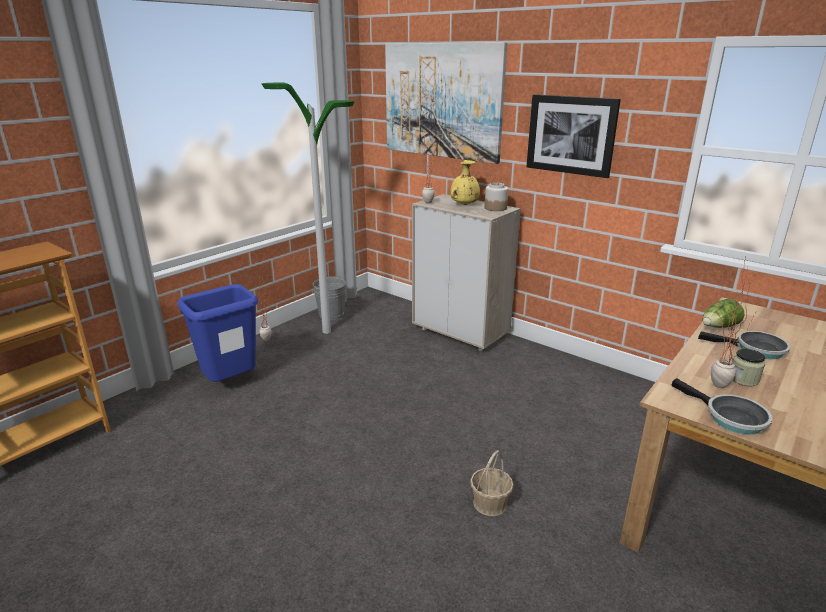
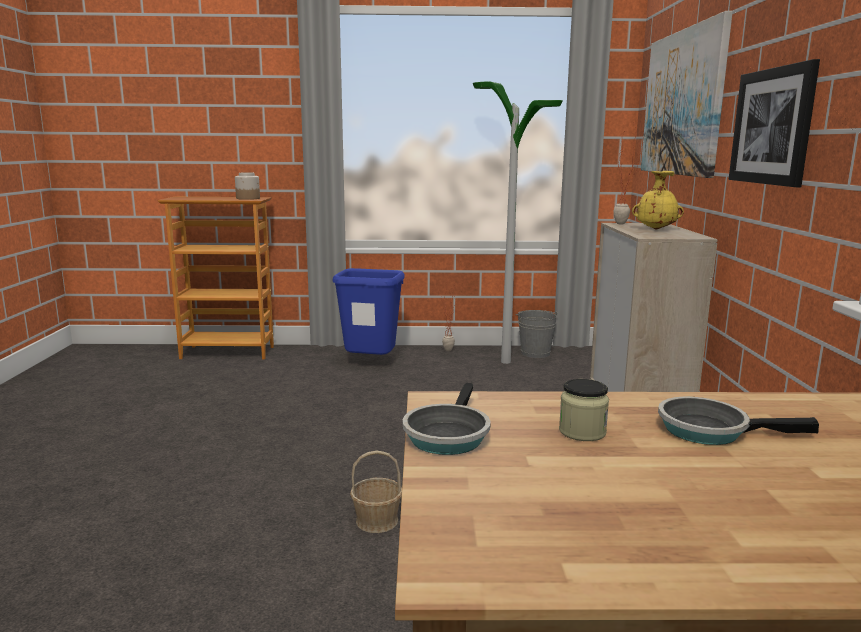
camera: 50 degrees right, 10 degrees down
jar [485,183,508,211] -> jar moved to [235,172,260,200]
frying pan [698,331,791,359] -> frying pan turned 120 degrees clockwise [658,397,819,445]
lettuce [703,299,745,328] -> none
potted plant [711,256,755,388] -> none

